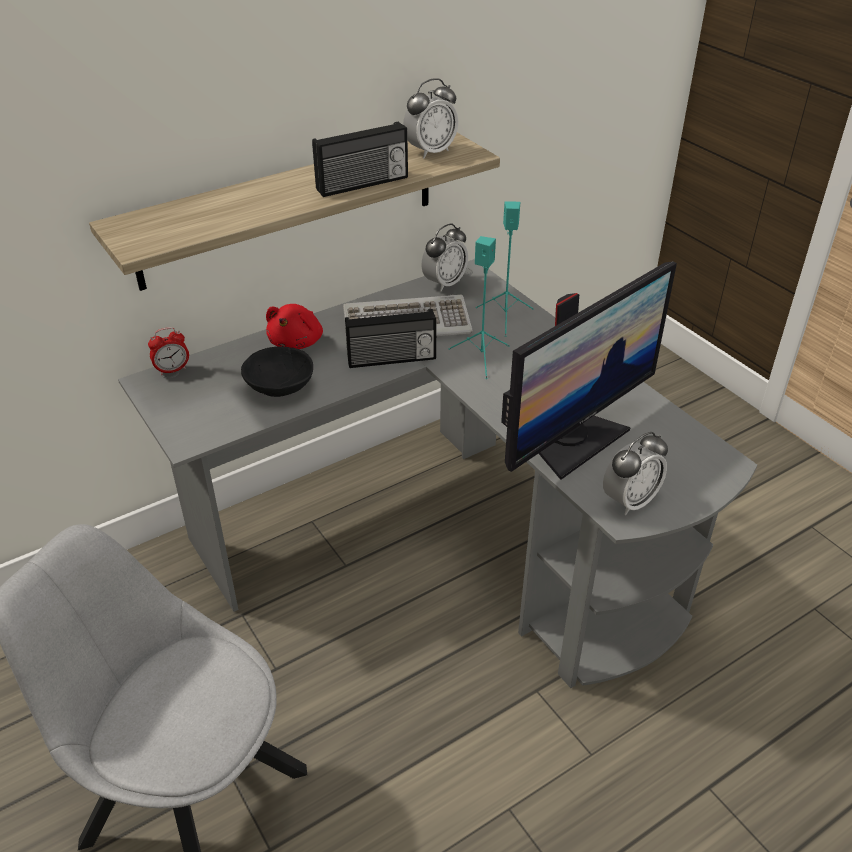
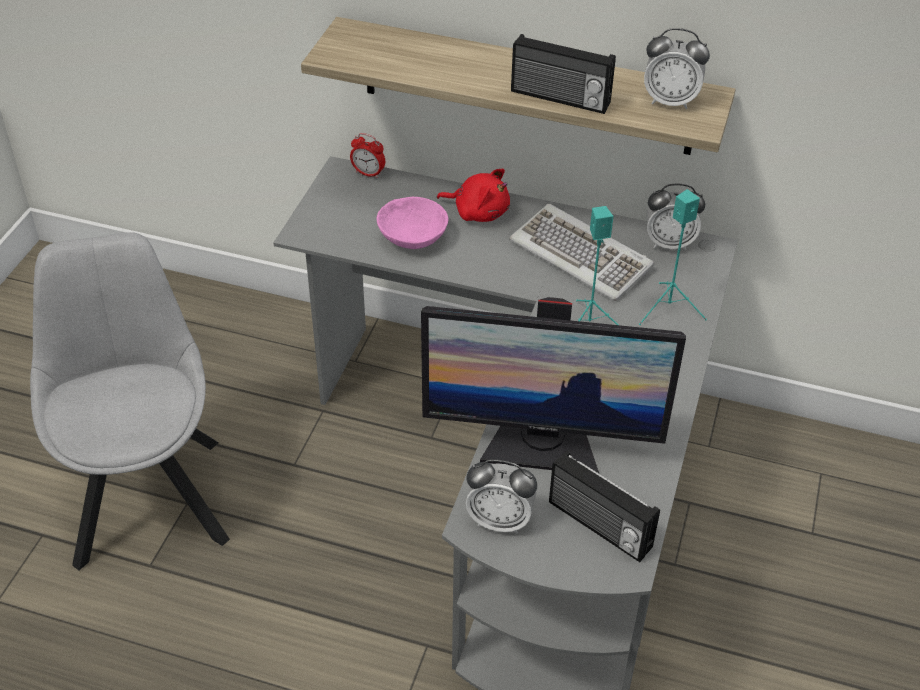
camera: 50 degrees right, 5 degrees up
black bowl [241,347,313,397] -> pink bowl [377,197,448,249]
red plush toy [266,304,323,349] -> red plush toy turned 135 degrees counterclockwise [437,169,510,222]
radio [345,309,437,368] -> radio moved to [549,451,660,562]

